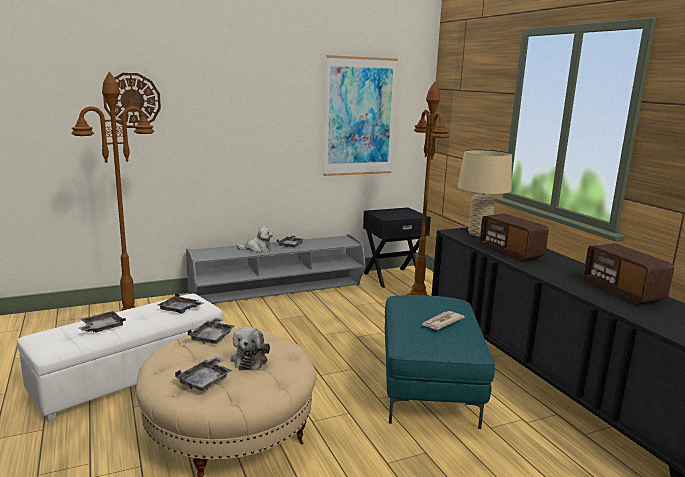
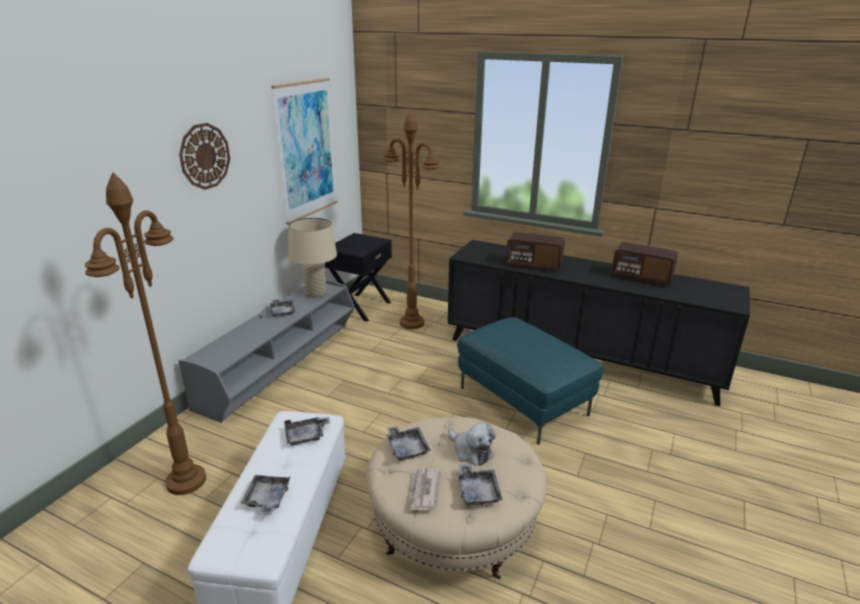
camera: 40 degrees left, 10 degrees up
wall clock [103,73,161,128] -> wall clock moved to [179,123,230,190]
plush toy [237,226,273,253] -> none
newspaper [422,311,465,330] -> newspaper moved to [409,468,441,511]
beige table lamp [457,149,512,236] -> beige table lamp moved to [289,218,337,298]

